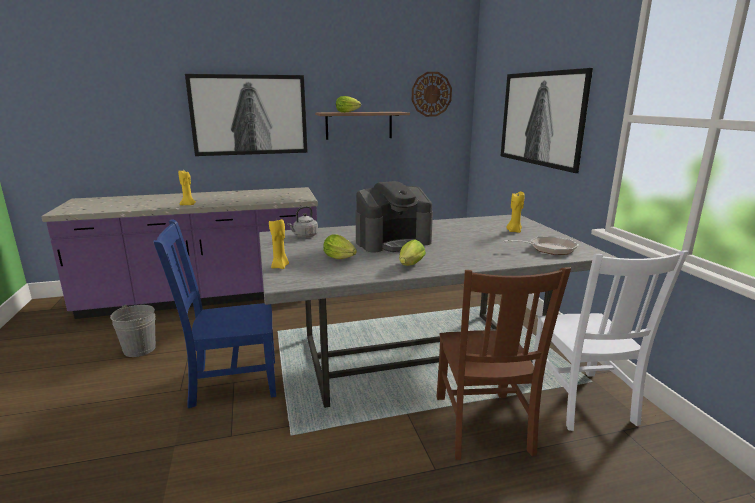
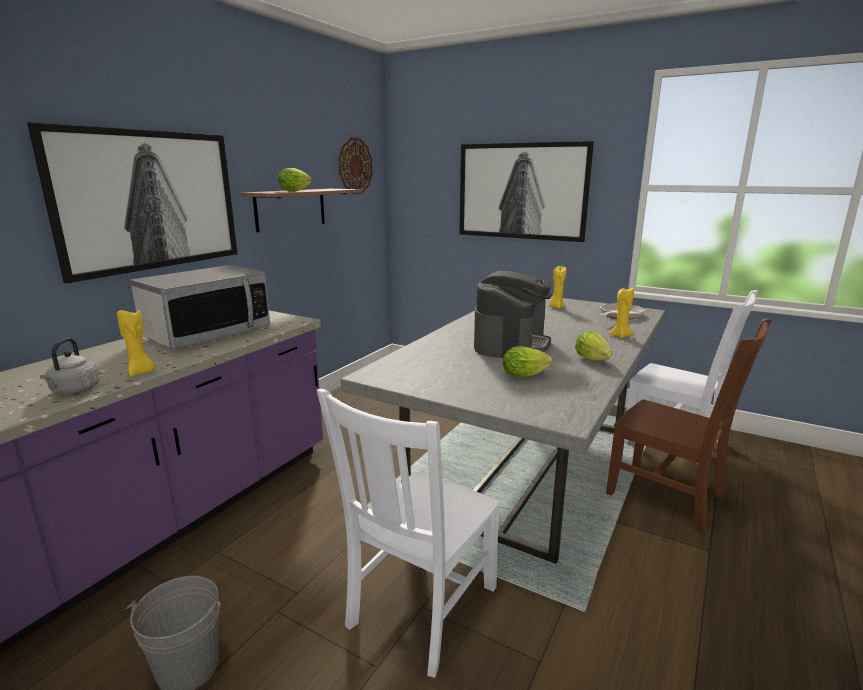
camera: 45 degrees left, 0 degrees up
blue chair [153,219,276,408] -> white chair [317,389,500,678]
yellow candle [269,218,289,269] -> yellow candle moved to [608,288,634,338]
grey kettle [287,206,318,238] -> grey kettle moved to [40,338,99,394]
none -> microwave [130,265,270,349]

